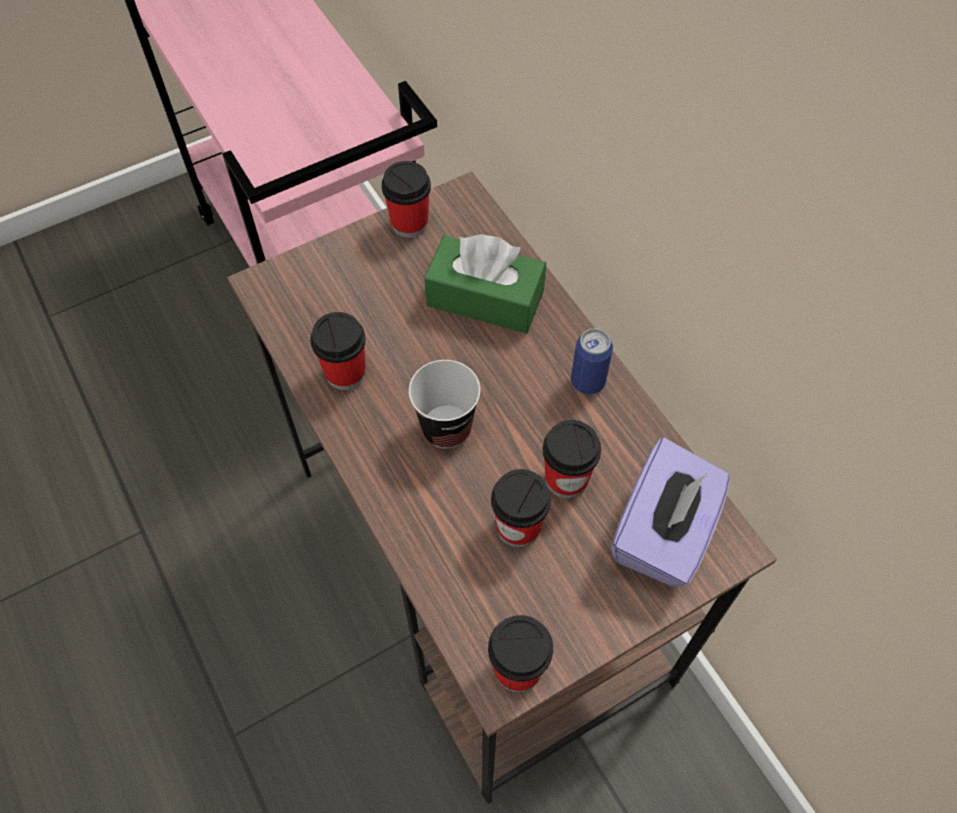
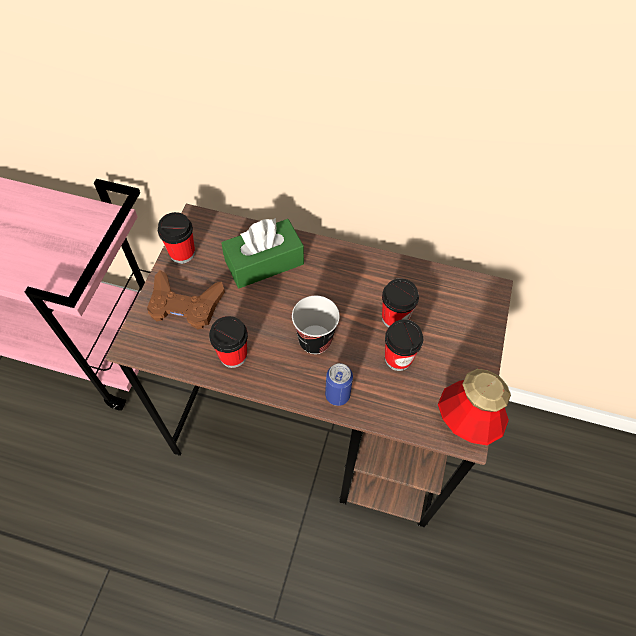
camera: 45 degrees left, 0 degrees up
cup [488,615,553,692] -> bottle [438,368,511,445]
can [571,328,613,394] -> can moved to [325,363,353,406]
purple tissue box [611,438,730,587] -> none
none -> brown game controller [147,270,225,329]

